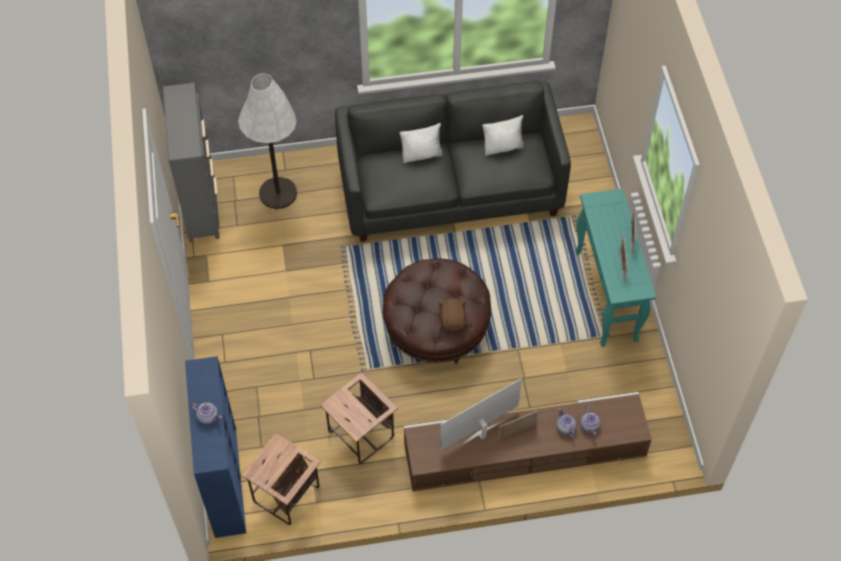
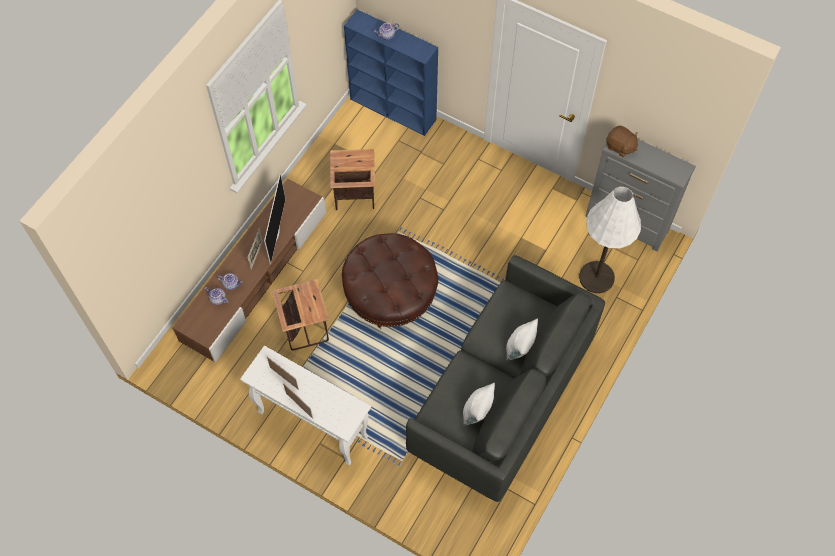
camera: 130 degrees right, 5 degrees up
side table [241,433,321,525] -> side table moved to [272,279,329,350]
brown plush toy [438,298,467,331] -> brown plush toy moved to [606,126,638,157]
turquoise console table [575,189,656,347] -> white console table [240,346,371,466]

